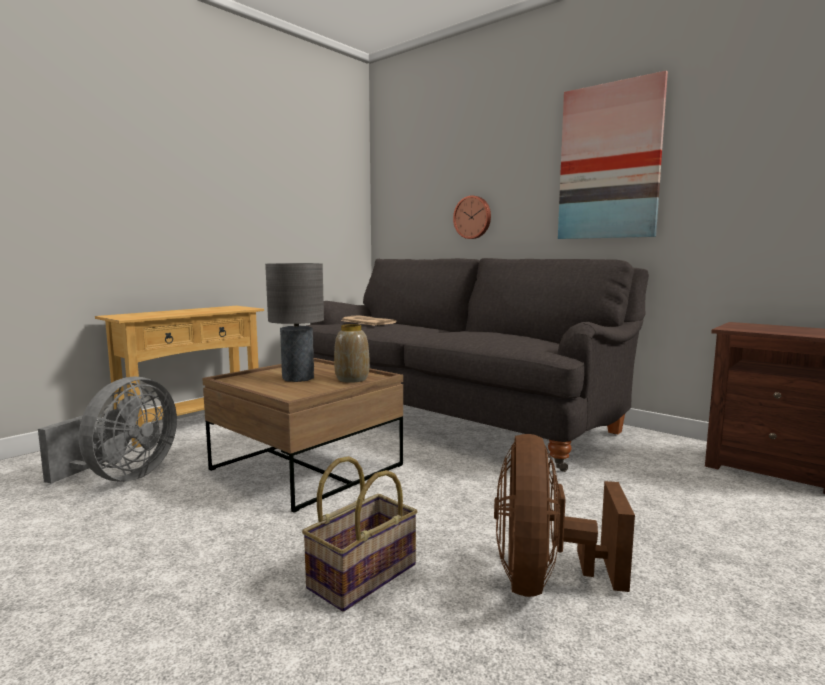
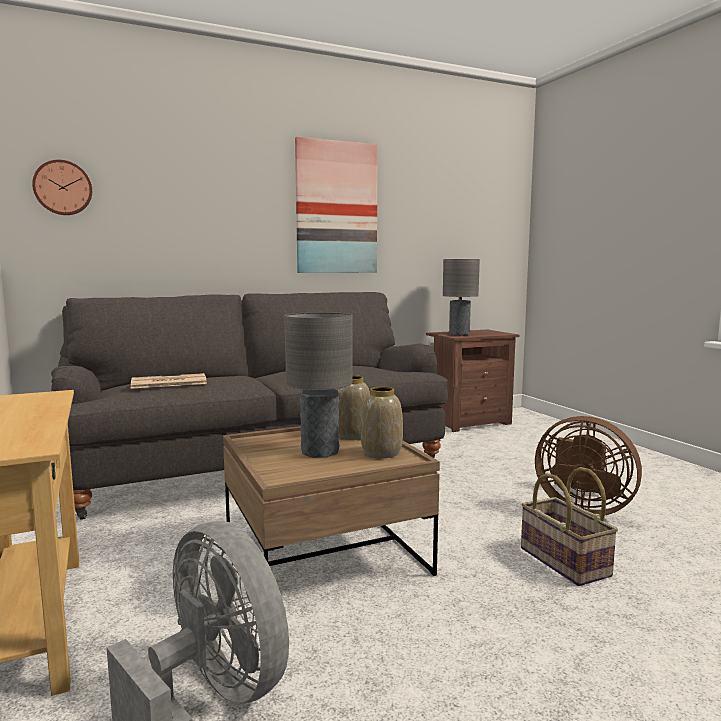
camera: 65 degrees left, 0 degrees up
wall clock [453,196,491,239] -> wall clock moved to [32,160,92,215]
none -> vase [361,387,403,458]
none -> grey table lamp [443,259,480,335]

